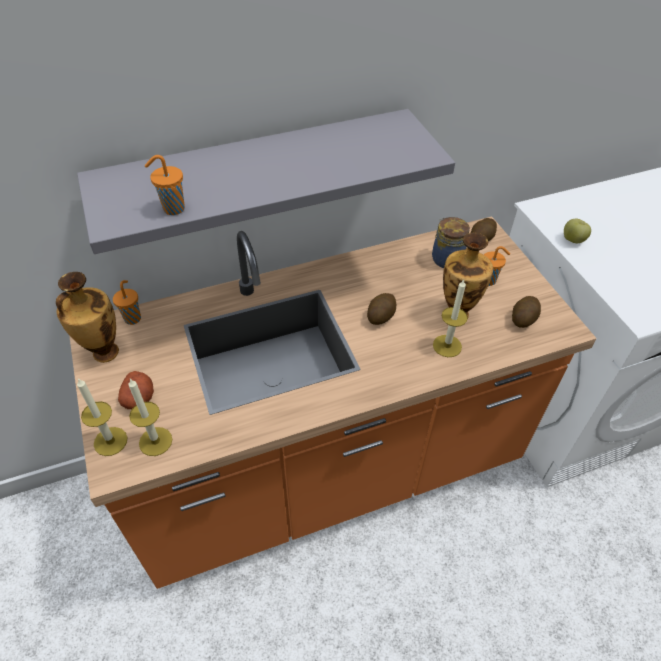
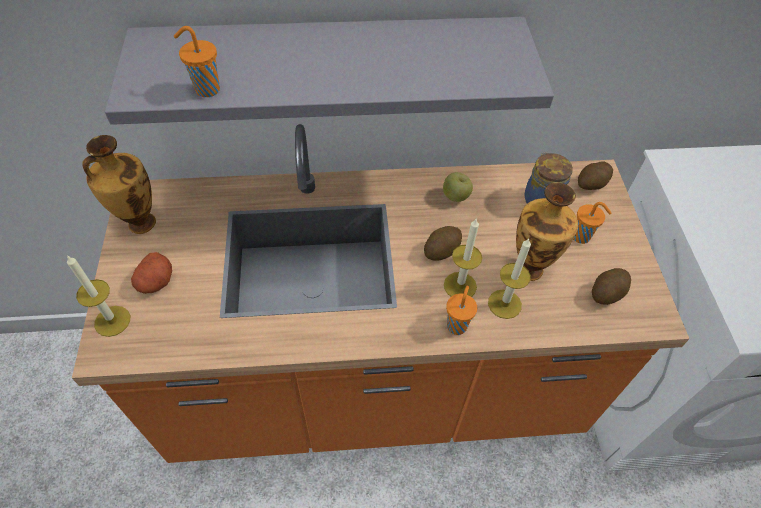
camera: 15 degrees right, 5 degrees up
orange cup [113,280,141,325] -> orange cup moved to [446,286,477,335]
candle [128,379,172,456] -> candle moved to [444,219,482,297]
apple [564,219,591,243] -> apple moved to [443,172,473,202]

